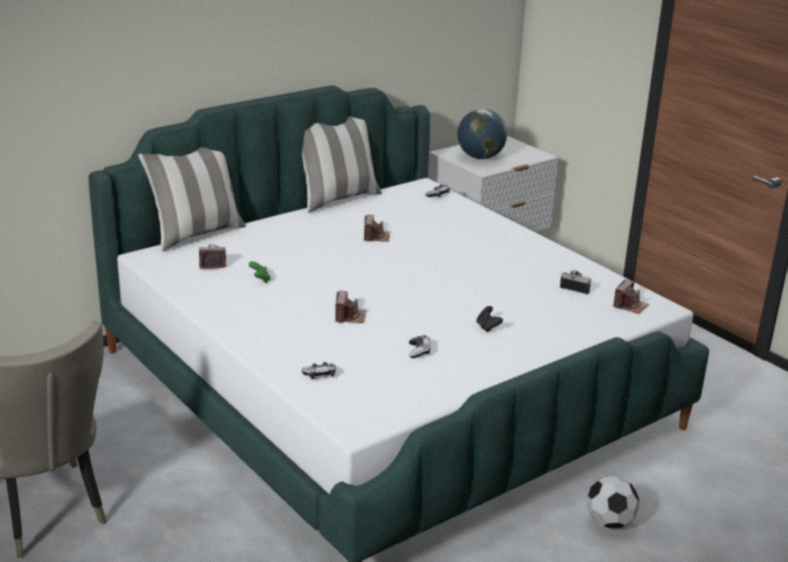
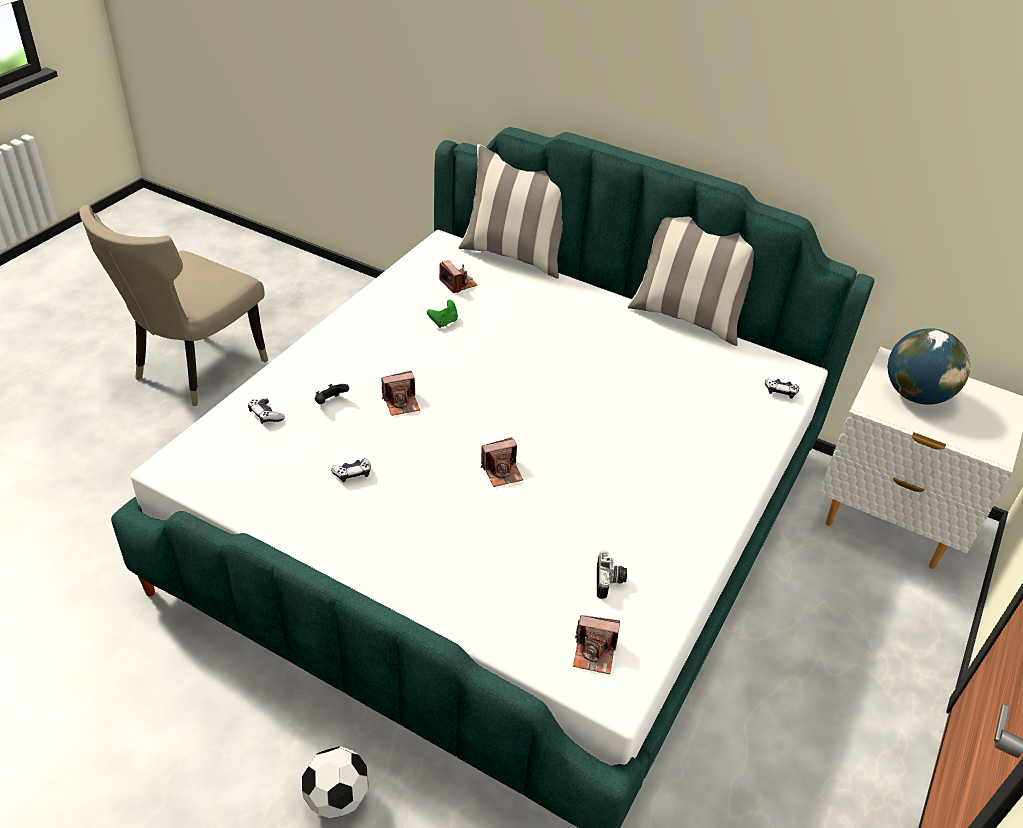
camera: 65 degrees right, 15 degrees up
camera [364,215,390,242] -> camera moved to [481,437,523,487]
black game controller [477,306,503,332] -> black game controller moved to [315,384,349,404]

